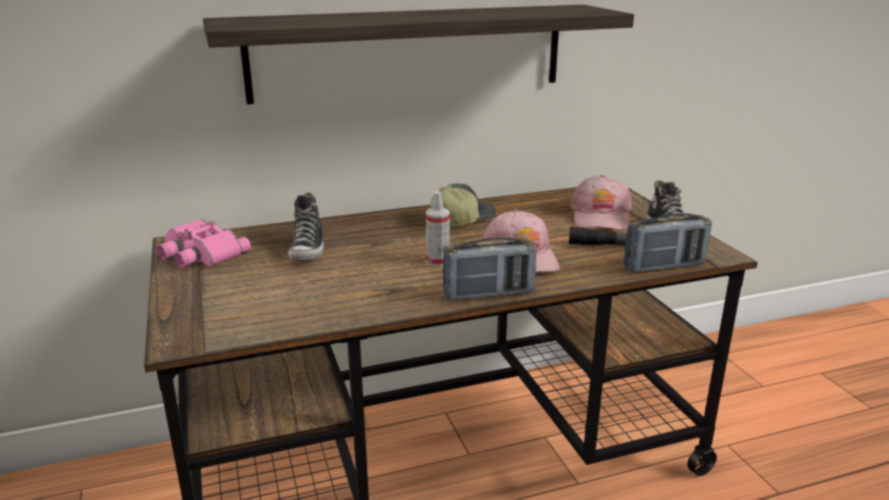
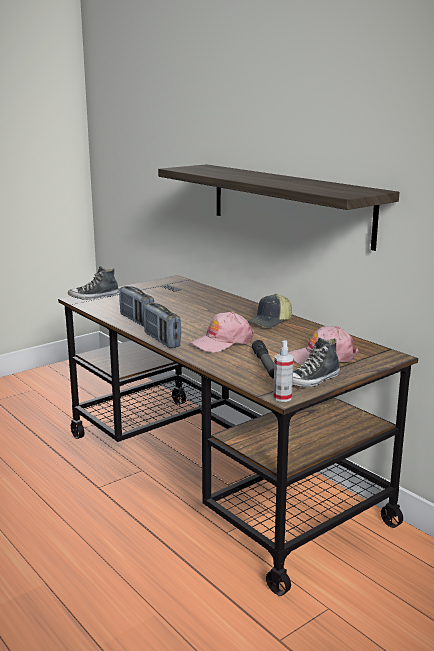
camera: 70 degrees right, 5 degrees down
pink binoculars [157,219,251,268] -> none
shoe [288,193,324,262] -> shoe moved to [68,266,119,300]
spray bottle [426,191,450,267] -> spray bottle moved to [273,340,294,402]
cap [430,184,496,227] -> cap turned 105 degrees clockwise [248,294,292,328]
radio [624,213,712,273] -> radio moved to [119,286,154,326]

